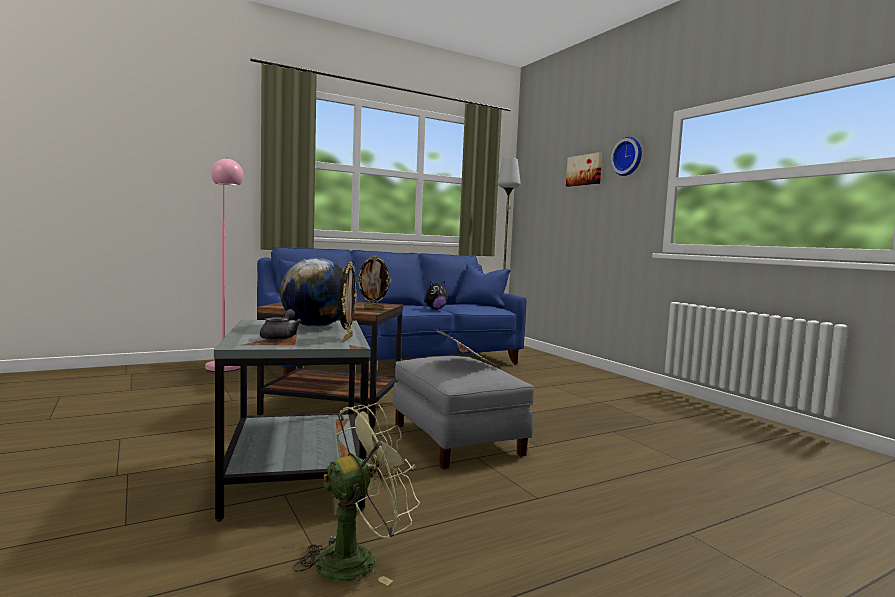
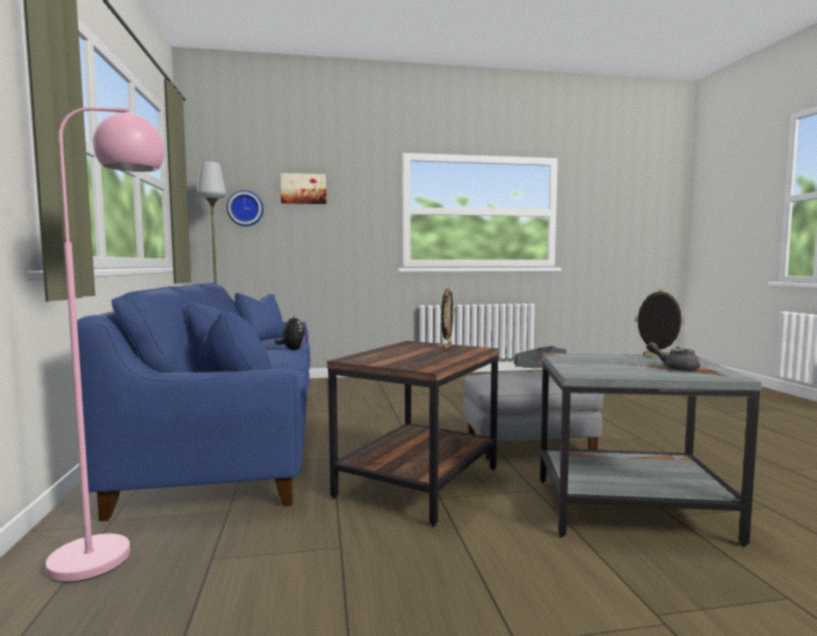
camera: 70 degrees left, 0 degrees up
globe [280,258,343,327] -> none
green fan [293,403,420,585] -> none
wall clock [611,137,642,176] -> wall clock moved to [227,190,263,226]

